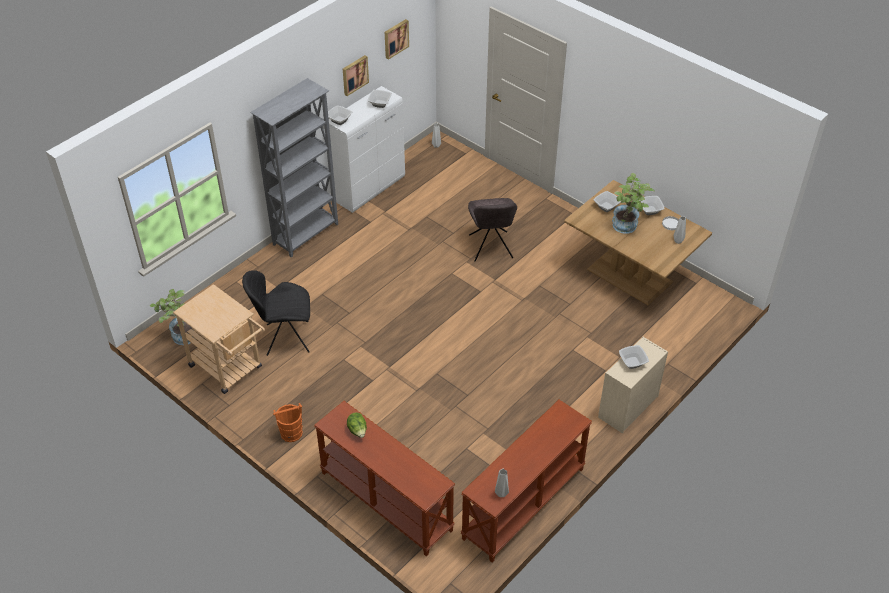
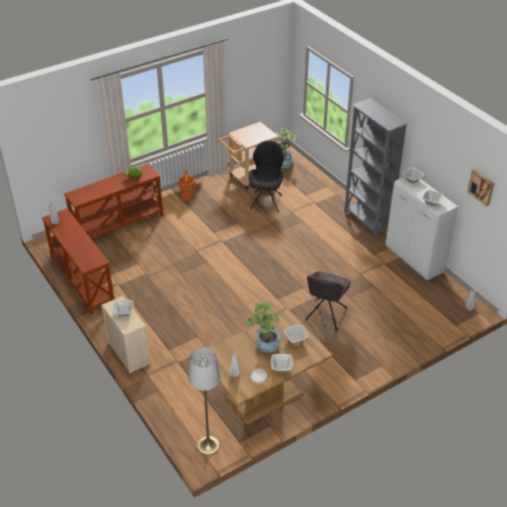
camera: 105 degrees right, 5 degrees down
picture [343,55,369,96] -> none
grey chair [468,198,517,262] -> grey chair turned 75 degrees counterclockwise [305,271,350,330]
none -> grey floor lamp [188,347,220,455]

